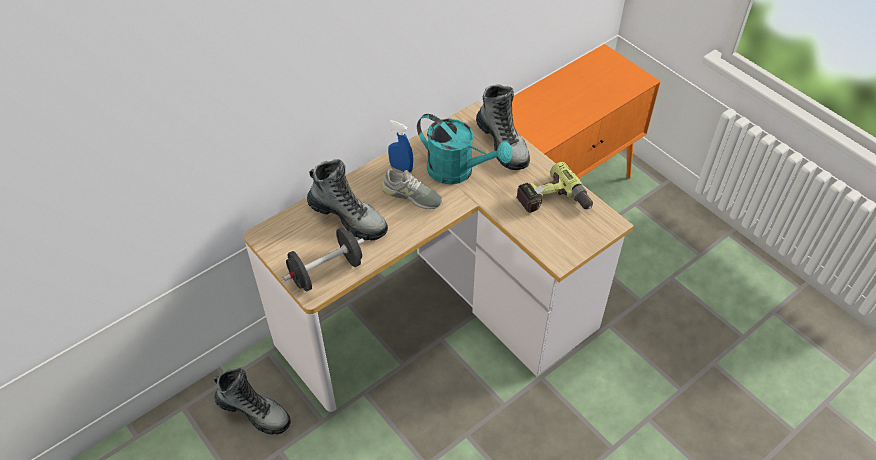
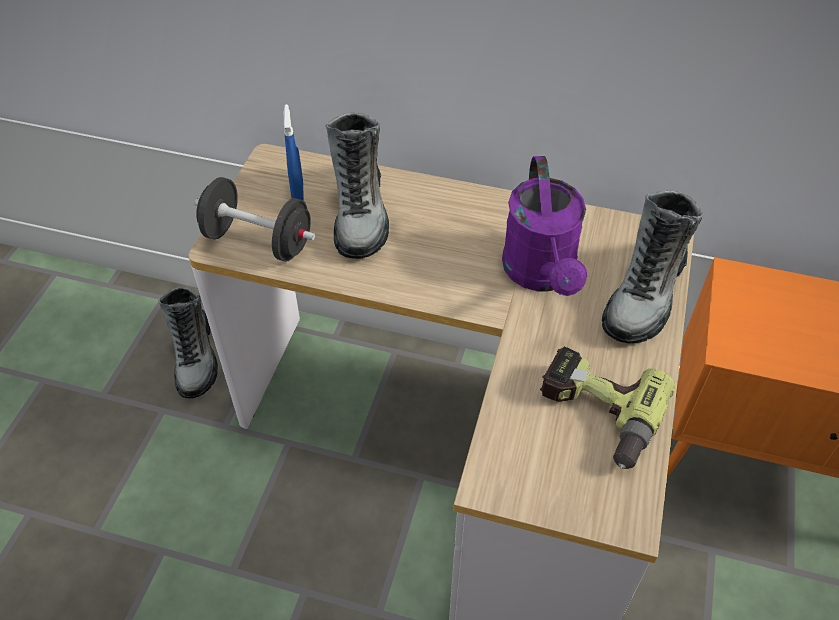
camera: 55 degrees right, 0 degrees up
grey shoe [381,168,442,209] -> none
blue spray bottle [388,120,413,173] -> blue spray bottle moved to [284,104,304,200]
turquoise watering can [417,114,513,185] -> purple watering can [502,156,587,296]

